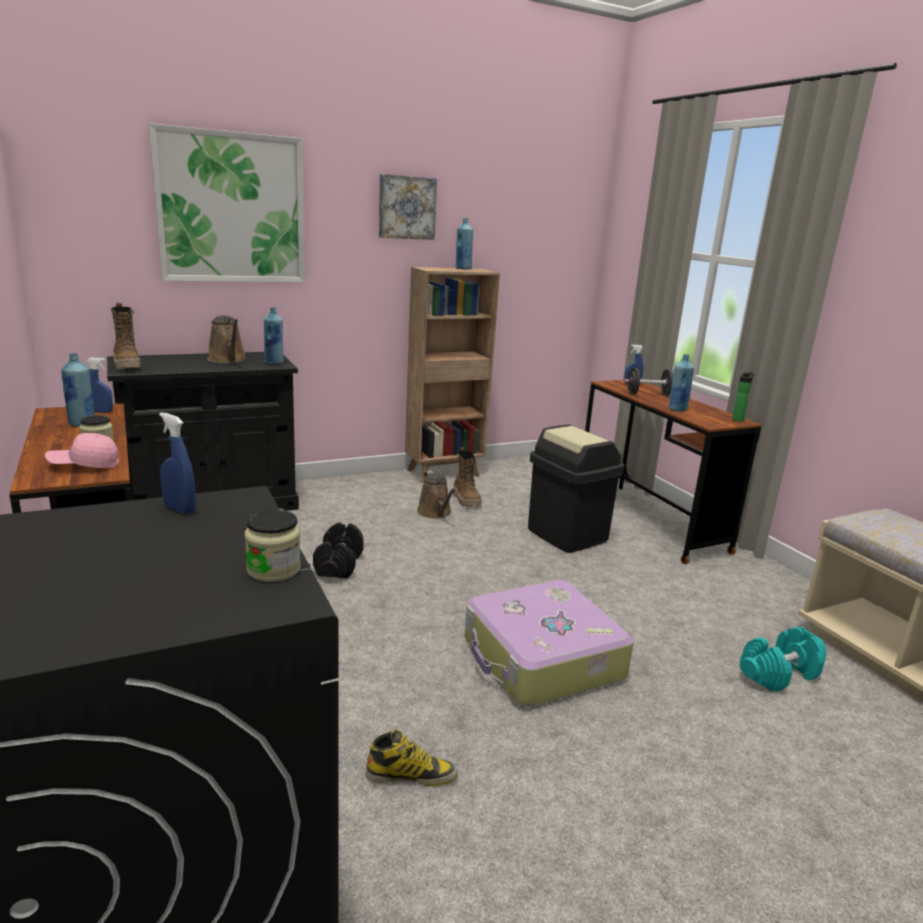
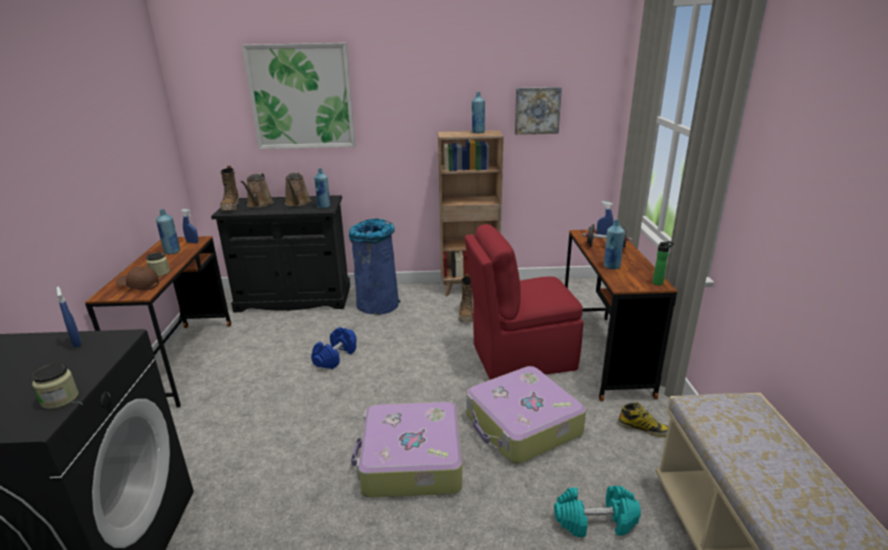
camera: 25 degrees right, 5 degrees up
pink cap [45,433,119,468] -> brown cap [116,266,159,290]
black dumbbell [313,523,364,579] -> blue dumbbell [311,327,357,369]
boot [366,730,458,786] -> boot moved to [618,402,668,437]
picture [379,174,437,240] -> picture moved to [515,87,562,135]
brown watering can [417,470,456,519] -> brown watering can moved to [240,173,274,208]
black trash can [528,424,624,553] -> red chair [465,224,583,380]
none -> blue trash can [349,219,400,315]
none -> suitcase [466,366,586,464]

